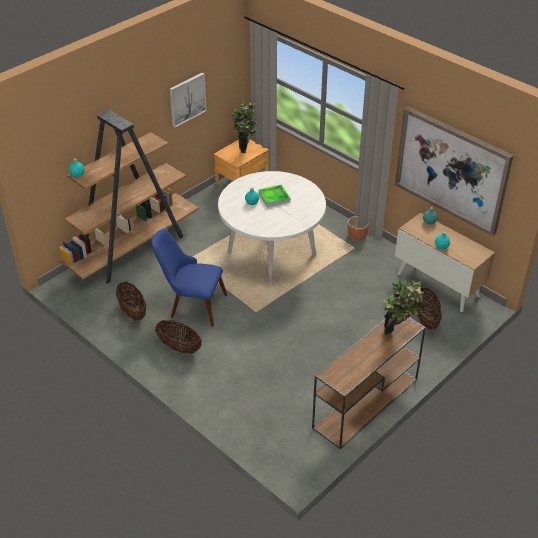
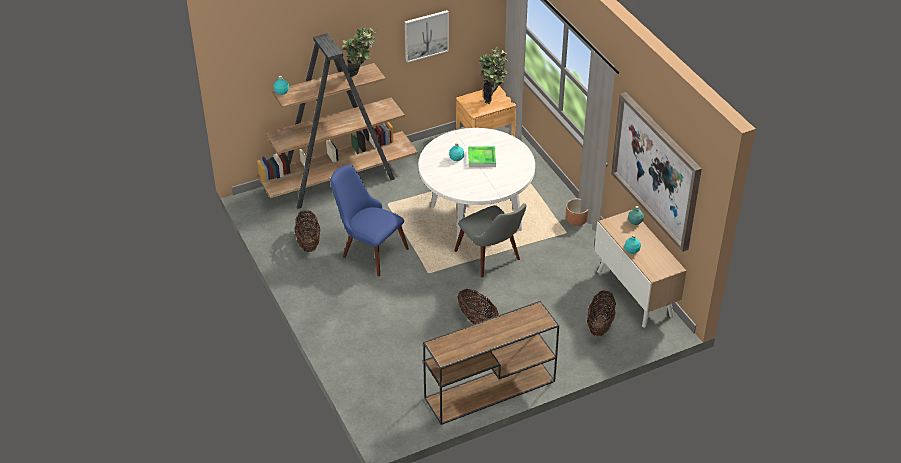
camera: 20 degrees right, 0 degrees up
basket [155,320,202,354] -> basket moved to [457,289,499,324]
potted plant [383,279,423,334] -> potted plant moved to [342,27,378,77]
none -> grey chair [454,203,527,277]

